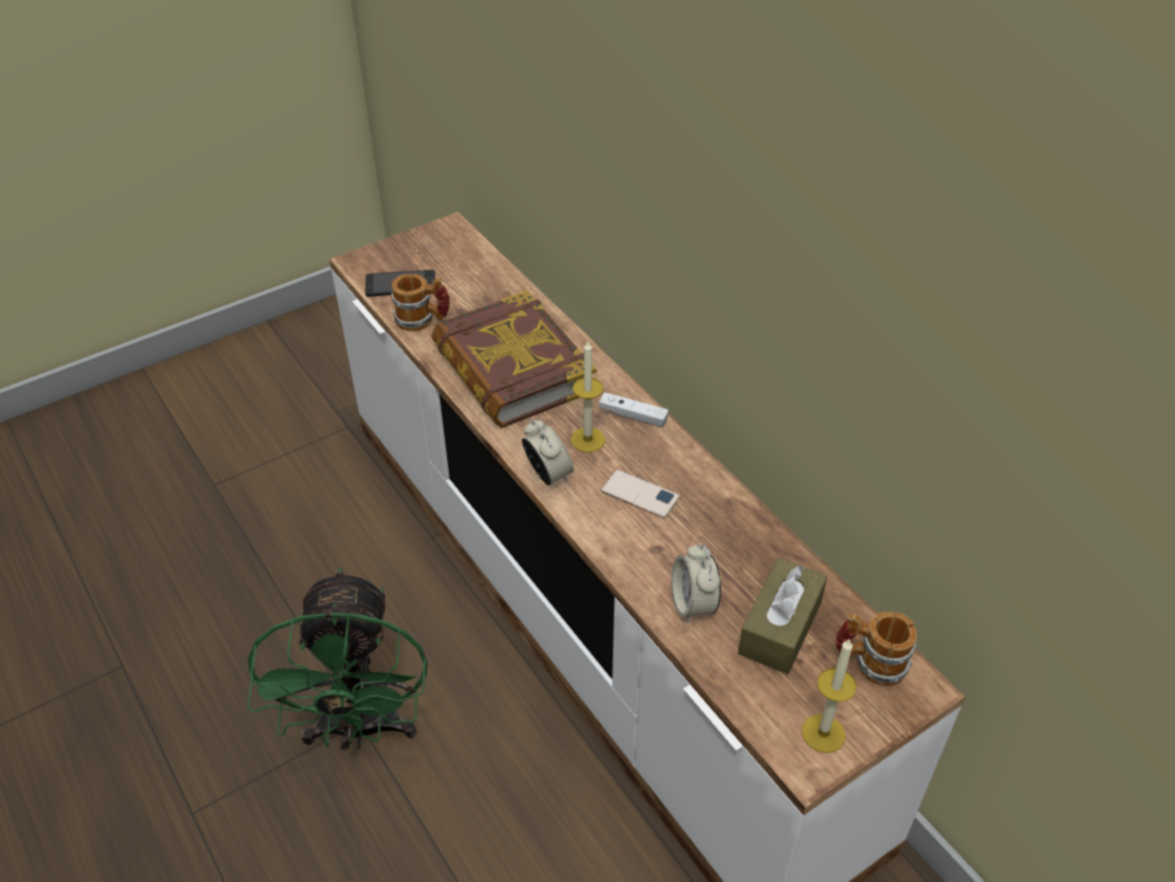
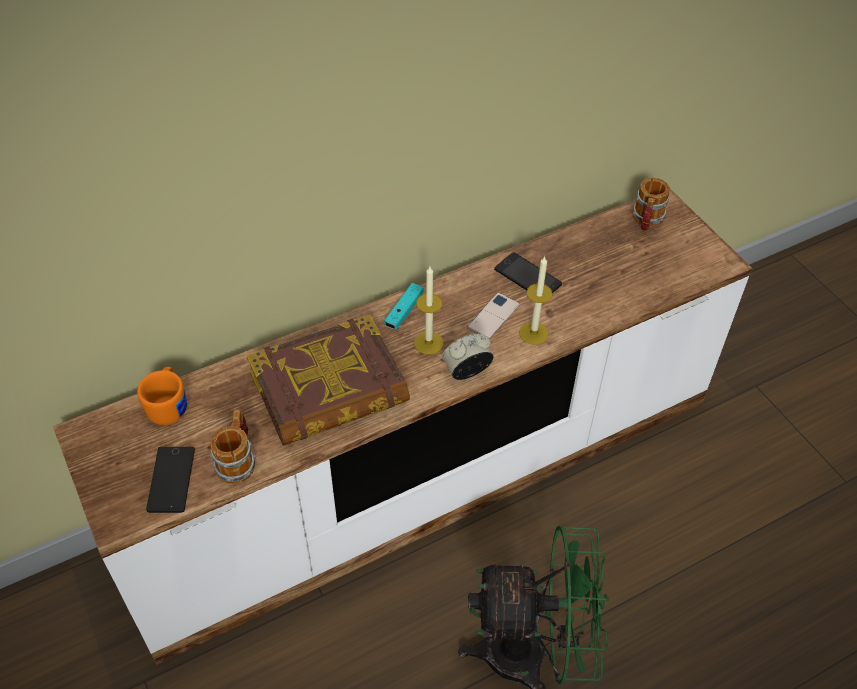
camera: 85 degrees left, 5 degrees up
white game controller [599,392,669,427] -> turquoise game controller [384,283,424,330]
alarm clock [671,544,721,623] -> none
brown tissue box [738,558,827,674] -> none
candle [802,638,857,753] -> candle moved to [519,256,553,345]
none -> orange mug [137,367,187,425]
none -> phone [494,252,562,293]

